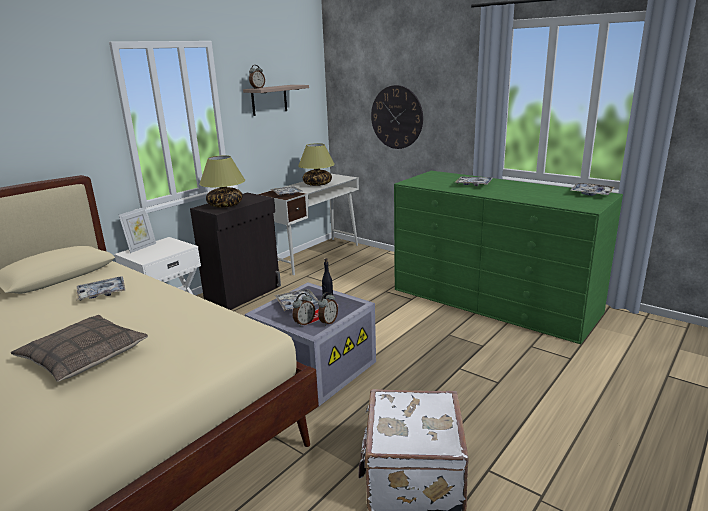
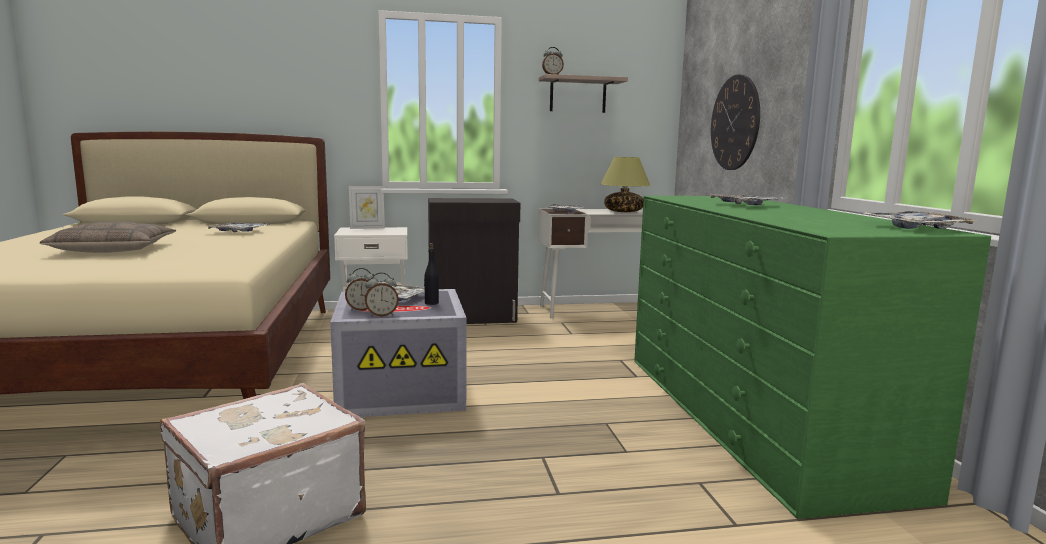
camera: 40 degrees right, 10 degrees down
table lamp [199,155,245,208] -> none

